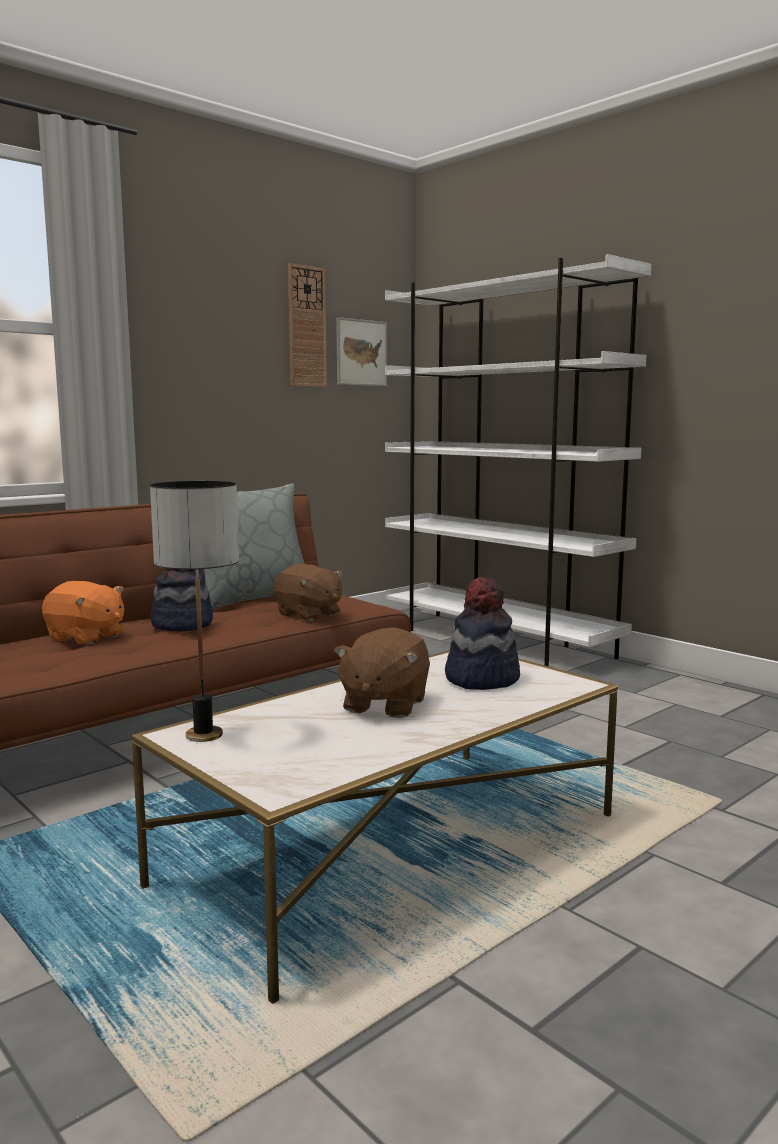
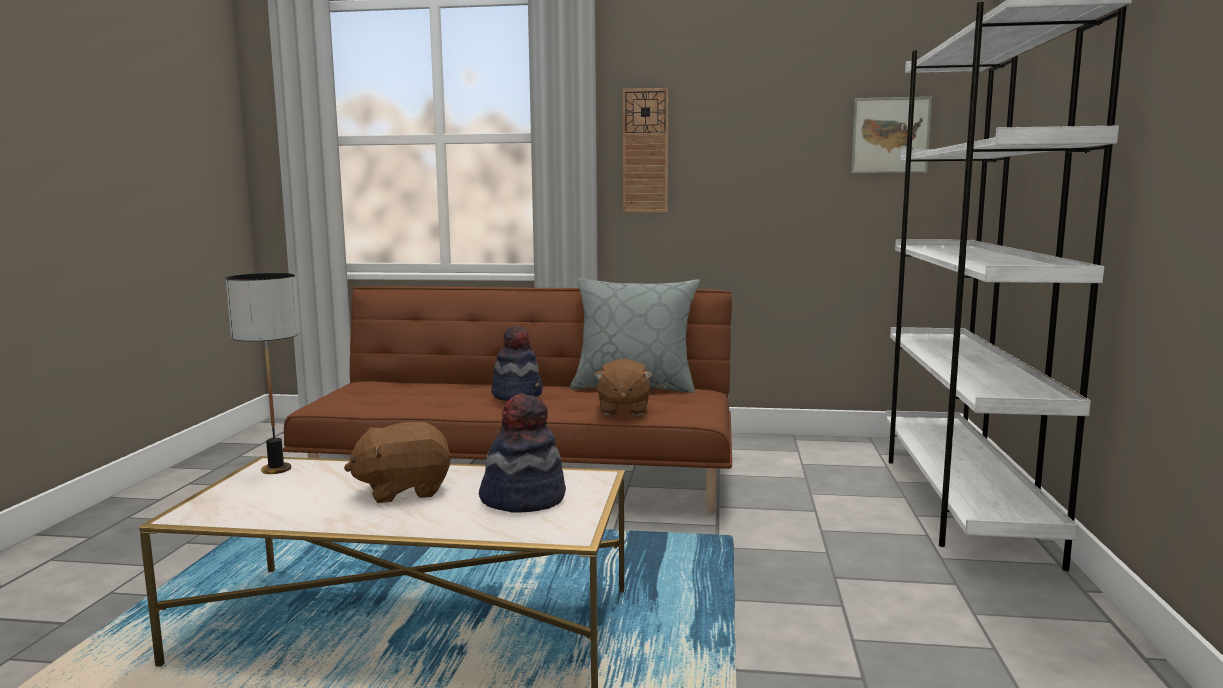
camera: 50 degrees right, 0 degrees up
orange plush toy [42,581,124,645] -> none
wall clock [288,264,327,387] -> wall clock moved to [623,88,668,212]

